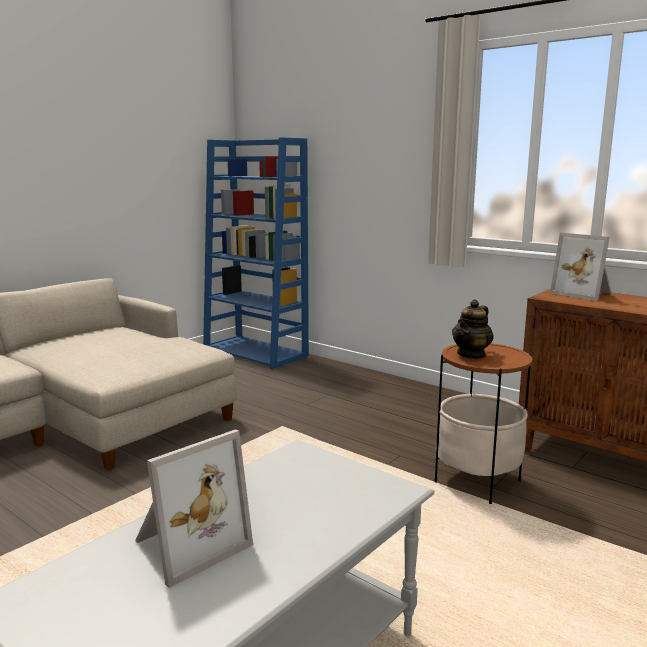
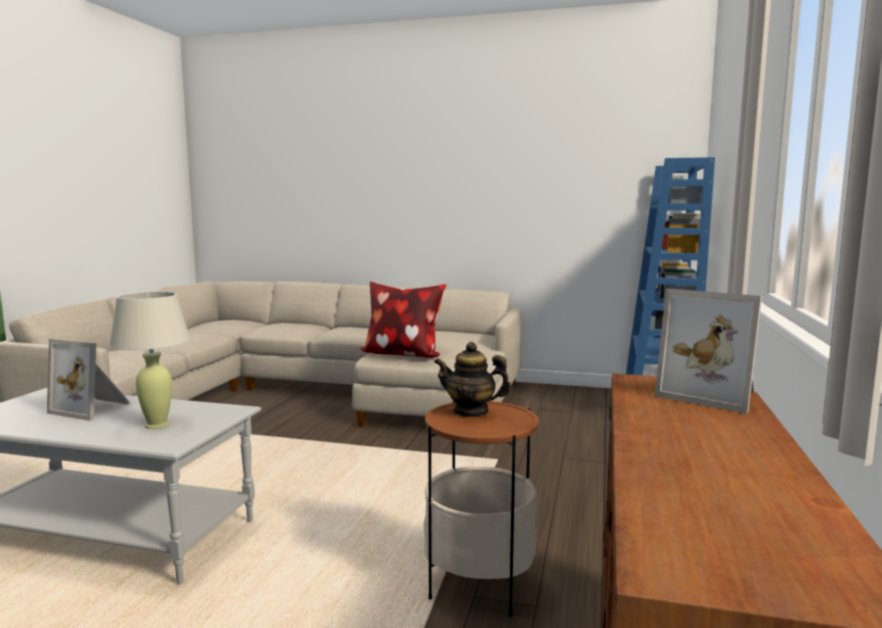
camera: 65 degrees right, 5 degrees down
picture frame [550,233,612,301] -> picture frame turned 75 degrees counterclockwise [654,288,762,414]
none -> beige table lamp [109,292,190,429]
none -> pillow [360,281,446,358]

